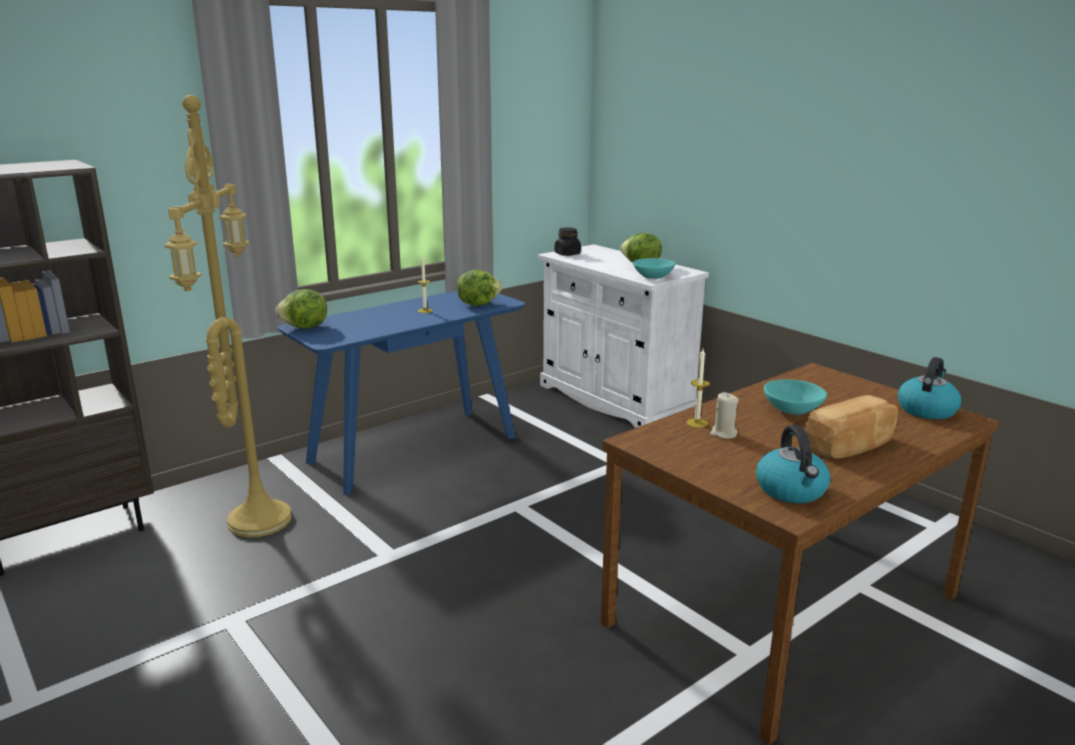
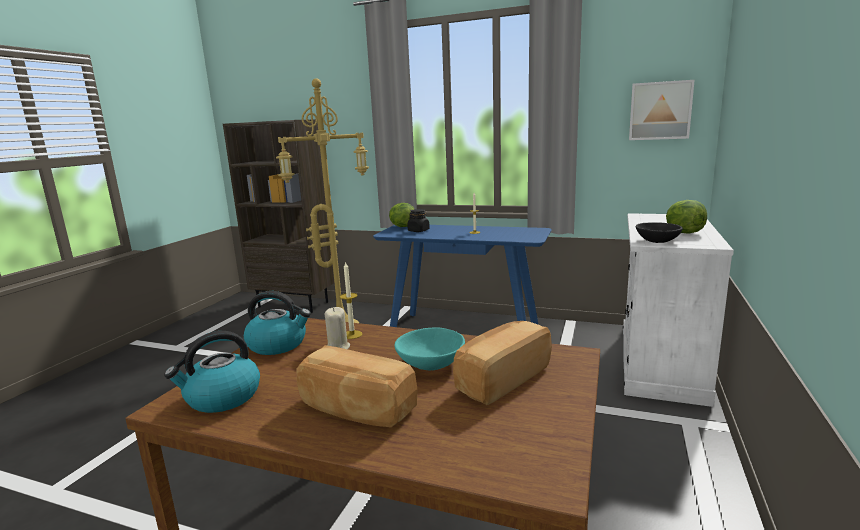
camera: 60 degrees right, 5 degrees down
lettuce [457,270,502,306] -> none
black jar [555,227,581,256] -> black jar moved to [407,209,430,232]
turquoise bowl [633,258,675,279] -> black bowl [636,222,683,243]
kettle [898,357,962,419] -> kettle moved to [244,291,311,355]
none -> bread [453,321,552,405]
none -> picture [629,80,695,140]

